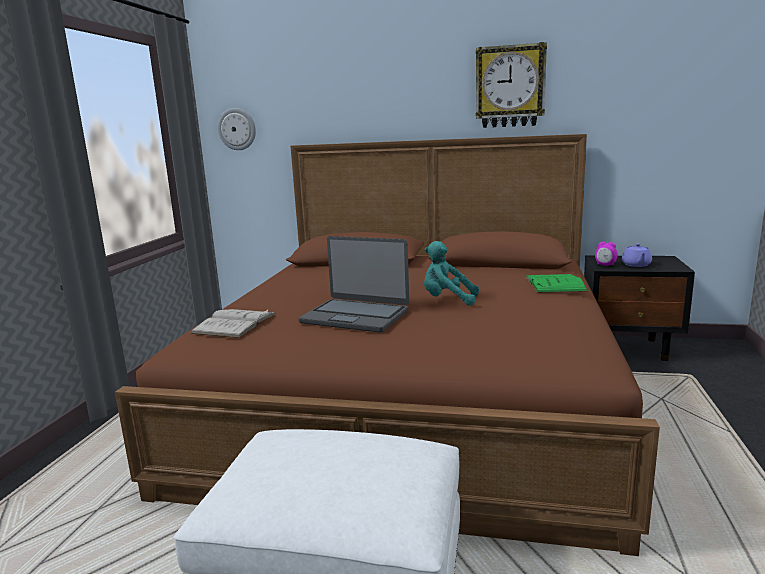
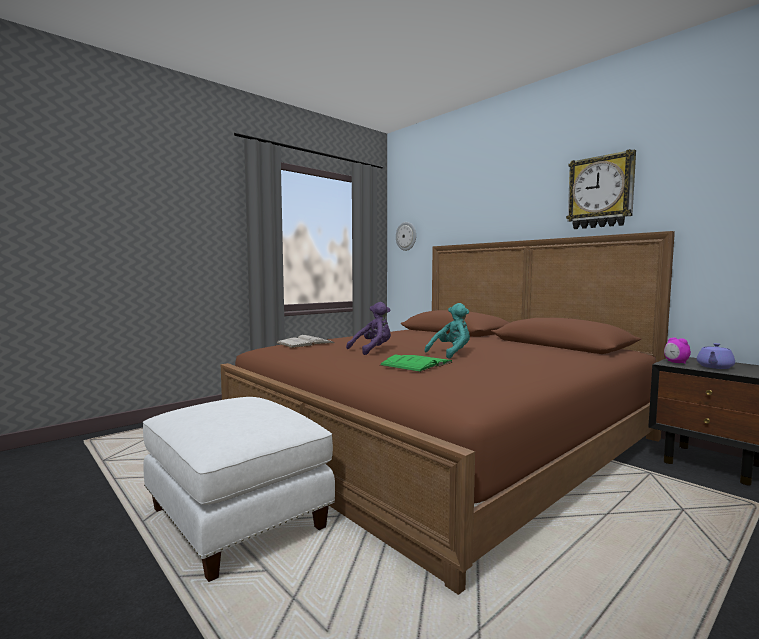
camera: 35 degrees right, 10 degrees down
laptop [298,236,409,332] -> purple plush toy [346,302,391,355]
turquoise plush toy [424,241,479,306] -> turquoise plush toy turned 90 degrees clockwise [424,303,470,359]
green book [525,274,588,293] -> green book moved to [379,355,453,372]

